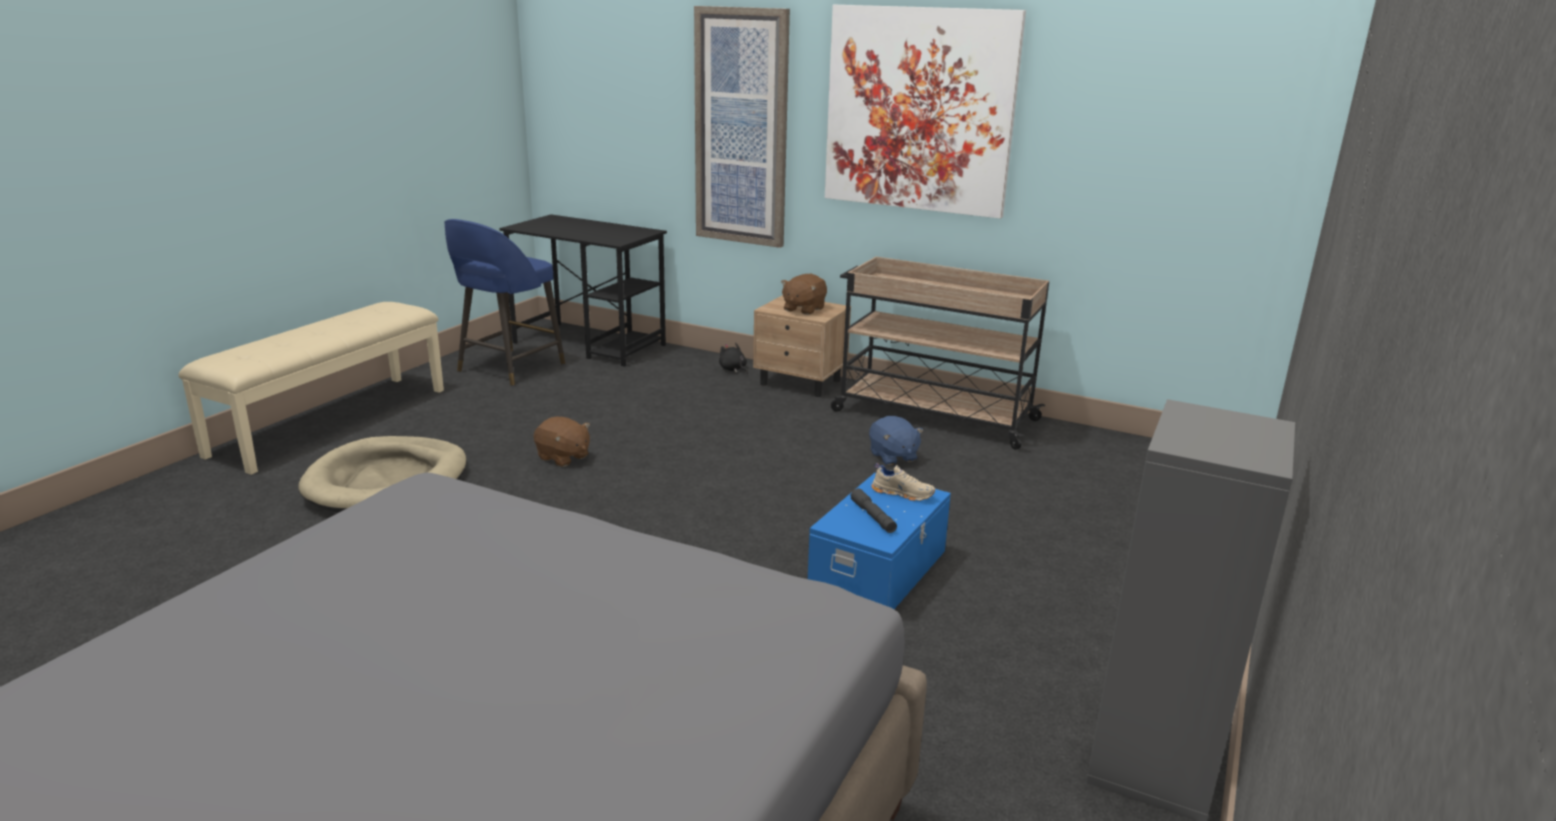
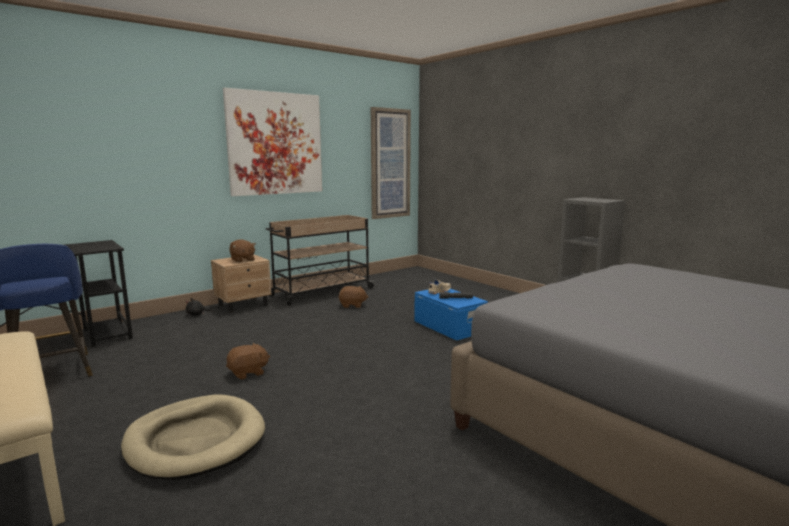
camera: 65 degrees left, 10 degrees down
picture [694,6,790,248] -> picture moved to [371,107,411,219]
blue plush toy [869,416,923,465] -> brown plush toy [338,286,368,308]

